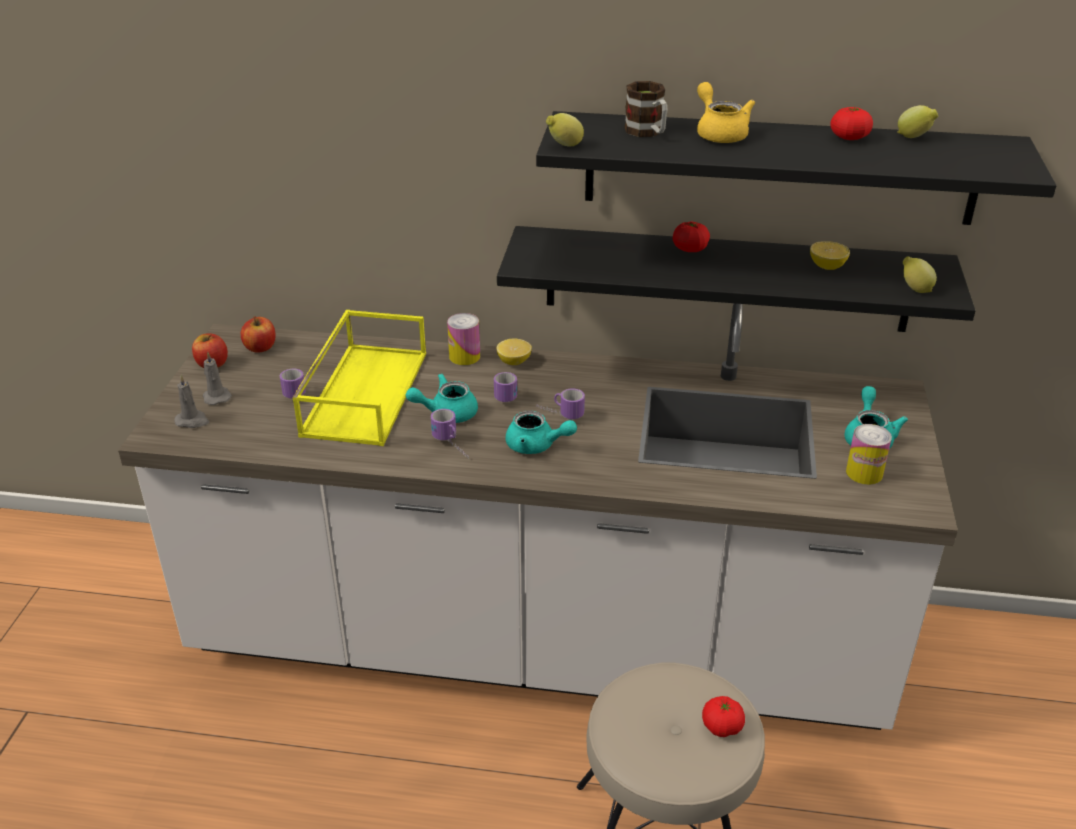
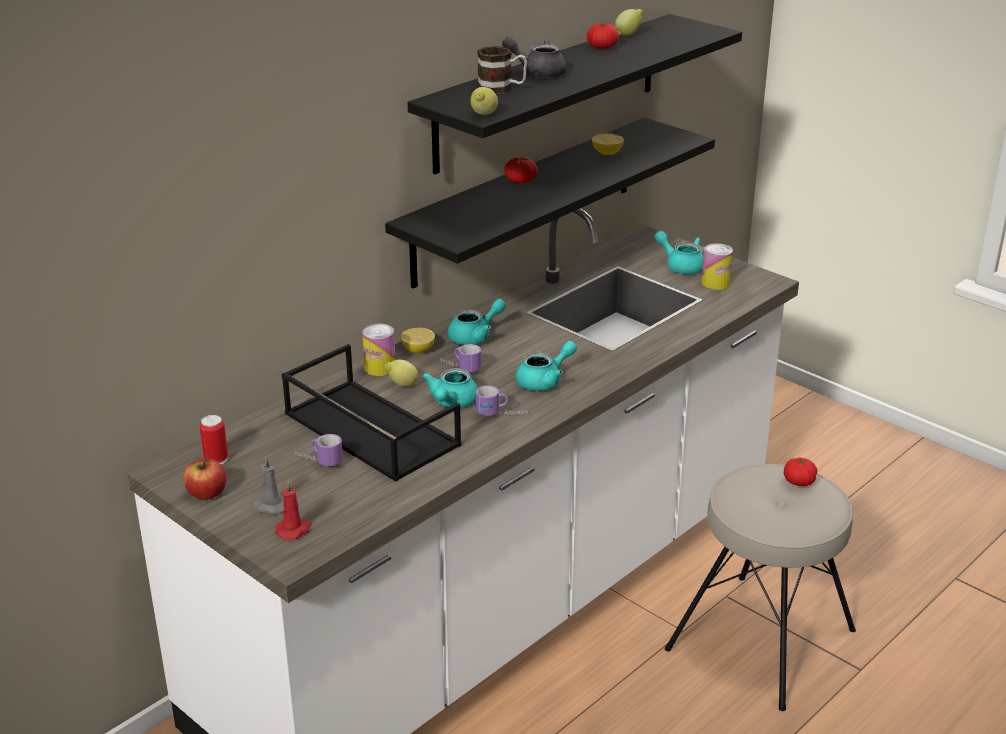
camera: 55 degrees left, 5 degrees down
grey candle [174,375,209,428] -> red candle [275,480,311,540]
apple [241,316,276,353] -> can [200,415,228,465]
yellow tray [292,310,426,446] -> black tray [282,344,462,482]
mug [536,388,585,419] -> none
yellow teapot [697,82,755,143] -> grey teapot [502,37,567,78]
lemon [903,257,937,293] -> lemon moved to [385,360,418,387]
none -> turquoise teapot [448,299,506,345]

